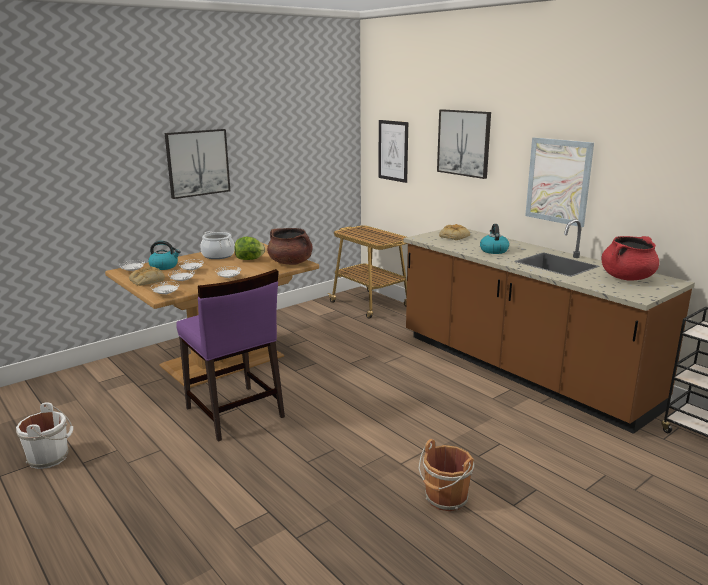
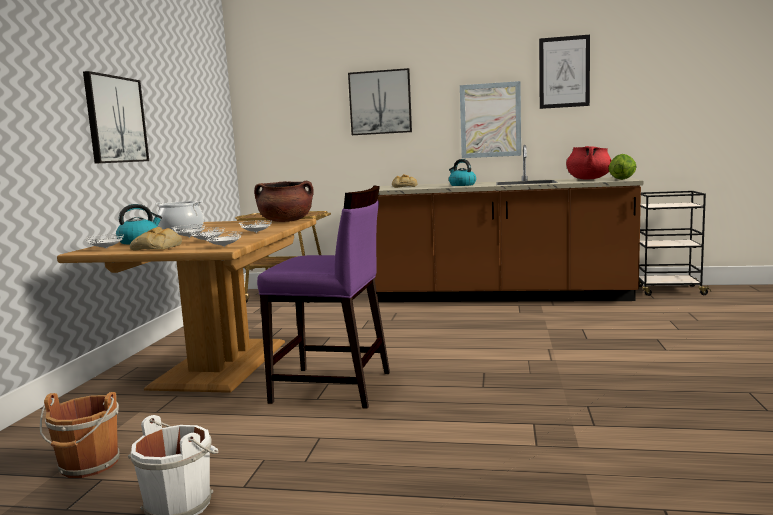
camera: 40 degrees left, 10 degrees down
lettuce [235,237,265,260] -> lettuce moved to [609,154,637,180]
picture [378,120,408,183] -> picture moved to [539,35,590,109]
brown bucket [419,439,474,511] -> brown bucket moved to [40,392,120,478]

